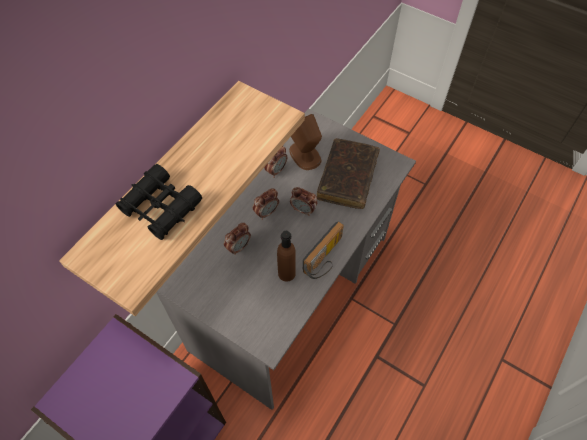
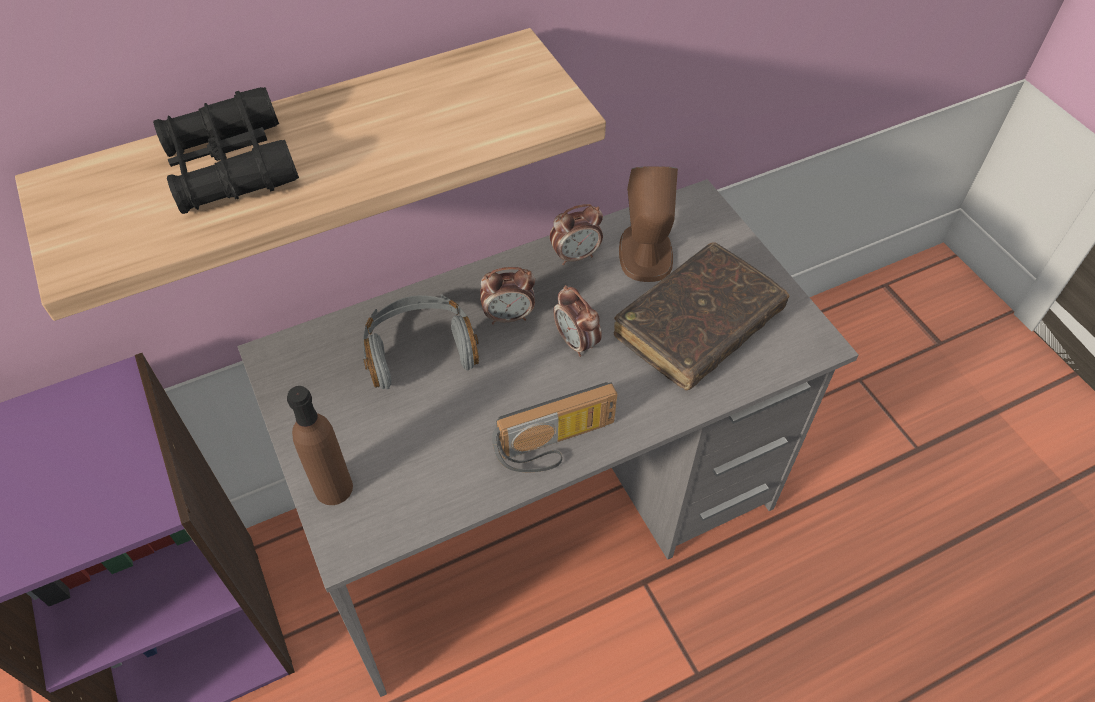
camera: 30 degrees right, 5 degrees down
alarm clock [224,223,251,255] -> grey headphones [363,294,479,389]
brown bottle [277,231,296,282] -> brown bottle moved to [287,386,353,505]

